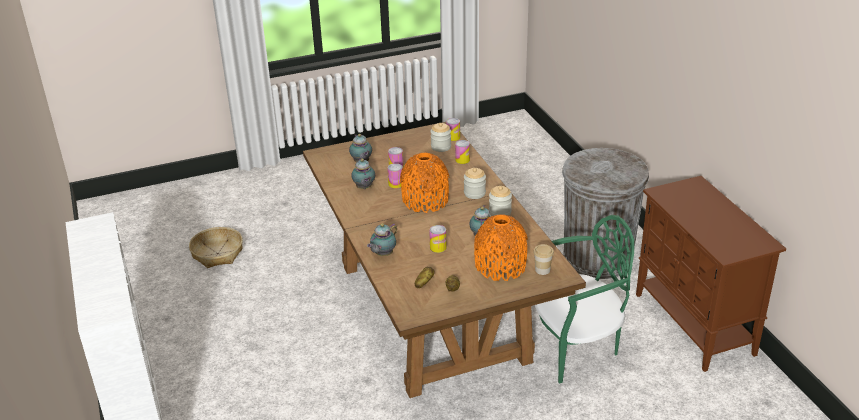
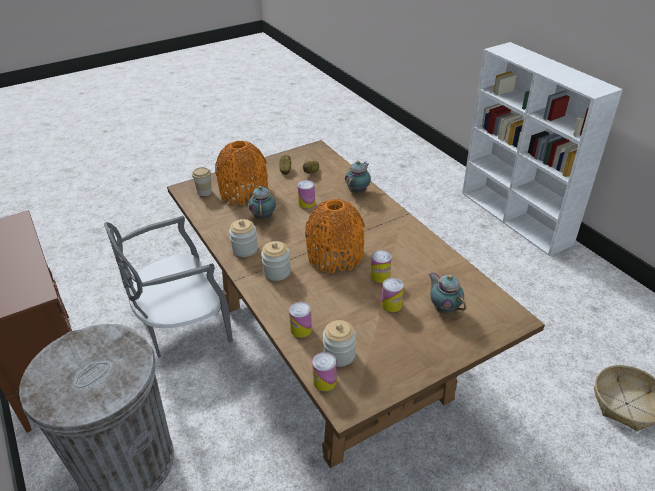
camera: 170 degrees right, 5 degrees up
teapot [351,159,375,189] -> none
green chair [534,215,634,383] -> grey chair [104,216,233,358]

